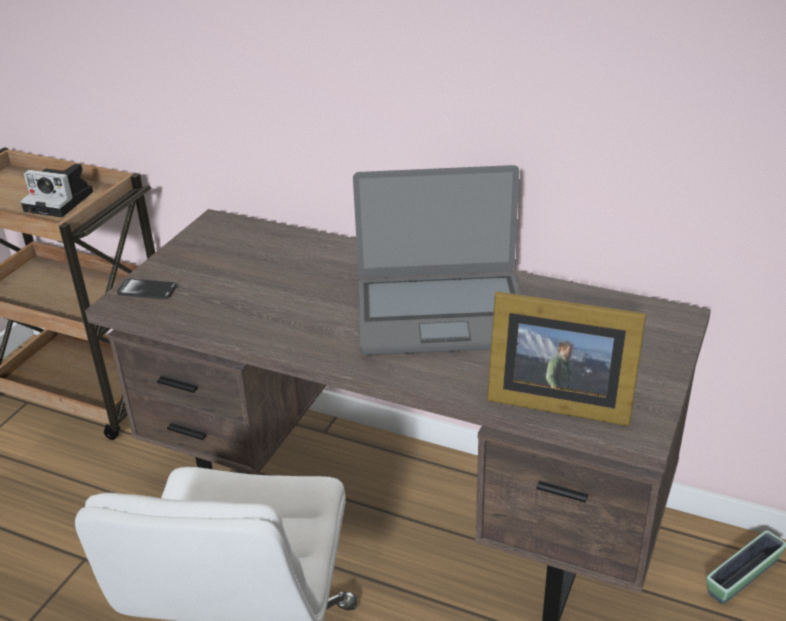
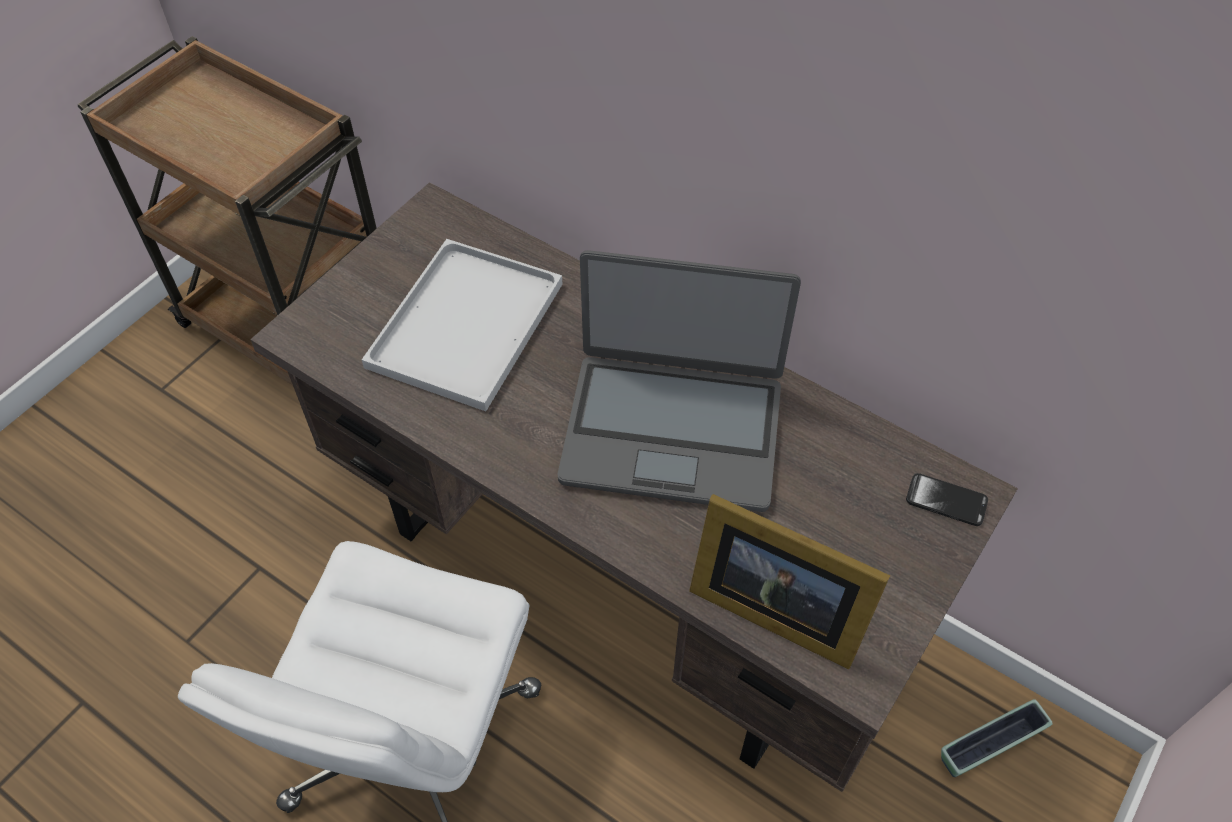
camera: 10 degrees right, 20 degrees up
camera [21,164,93,217] -> none
phone [117,279,177,299] -> phone moved to [906,473,988,526]
none -> white tray [362,239,562,411]

